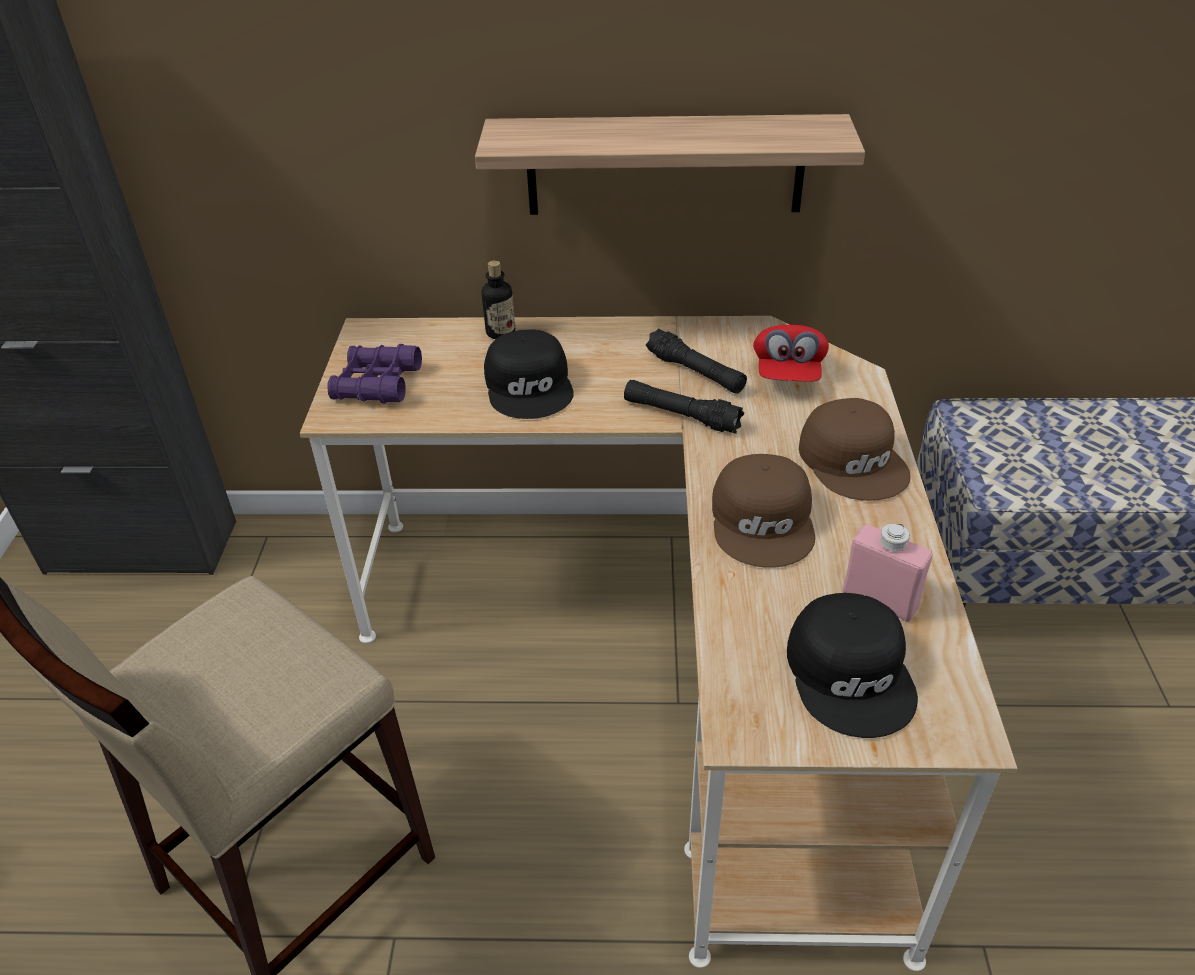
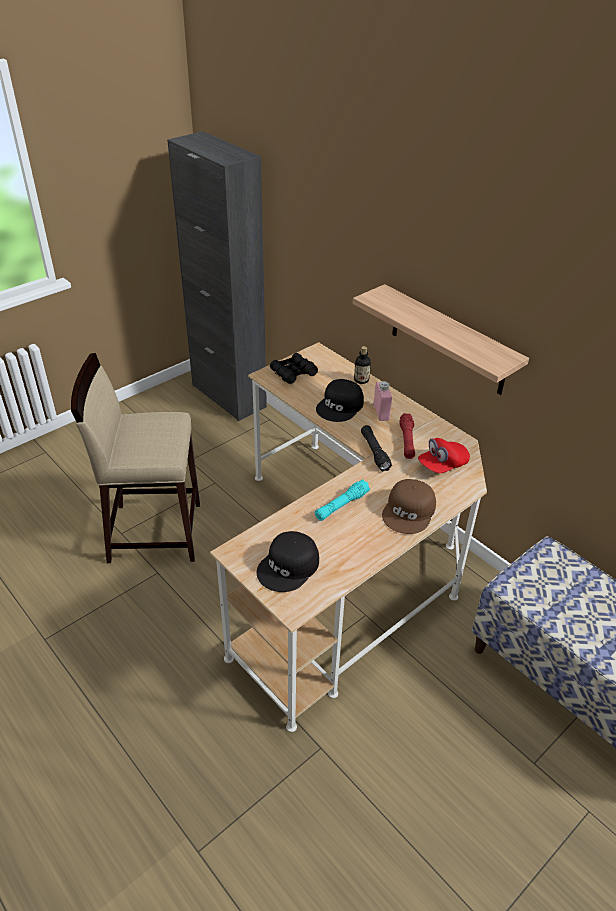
camera: 45 degrees right, 0 degrees up
purple binoculars [327,344,422,404] -> black binoculars [270,353,318,384]
black flashlight [646,329,747,394] -> red flashlight [399,413,415,459]
brown cap [712,454,815,568] -> turquoise flashlight [315,479,370,521]
pink bottle [843,524,932,622] -> pink bottle moved to [374,381,392,421]

